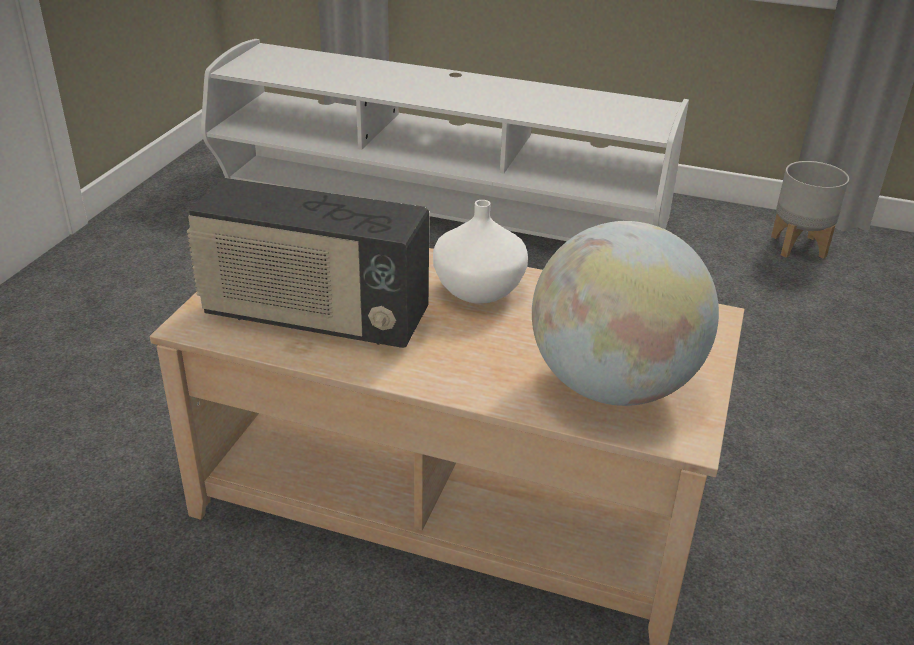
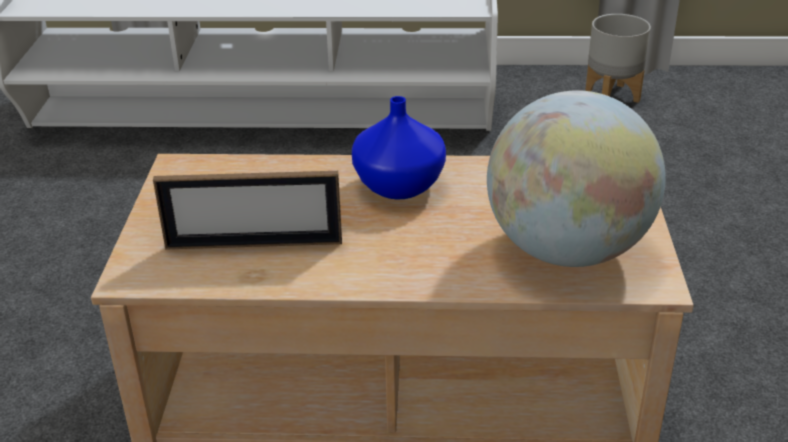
camera: 15 degrees left, 0 degrees up
radio [187,178,429,348] -> picture frame [153,171,342,250]
white vase [433,200,528,304] -> blue vase [352,96,446,199]

